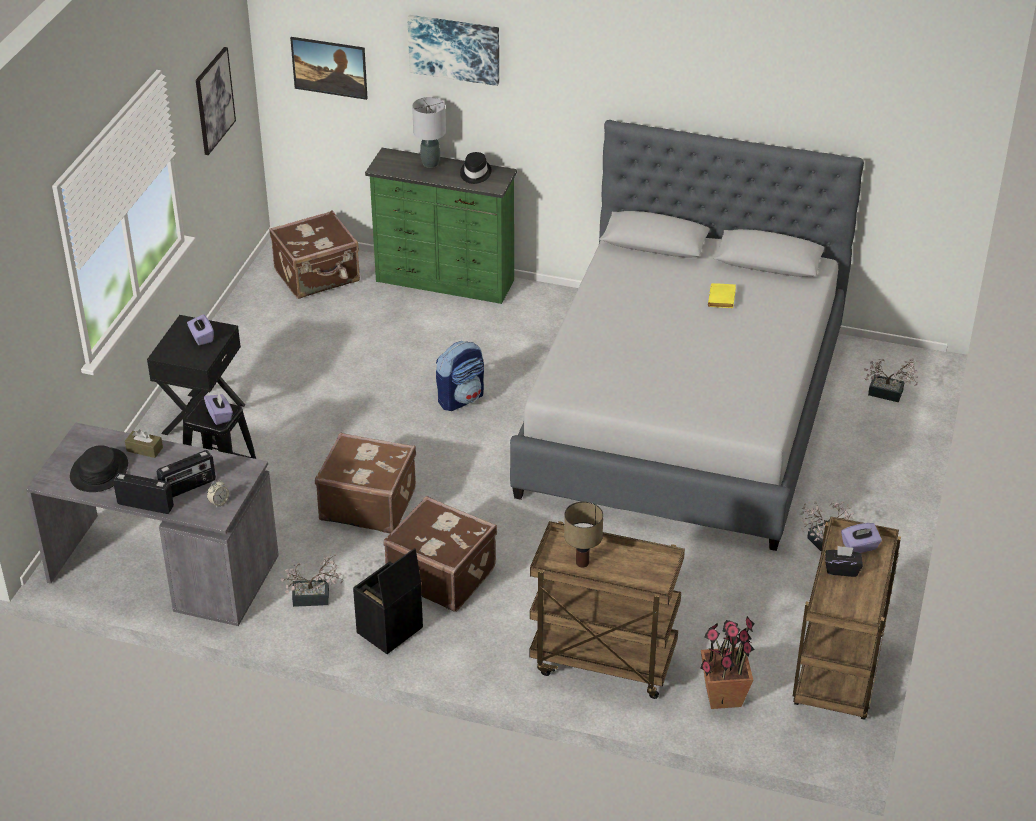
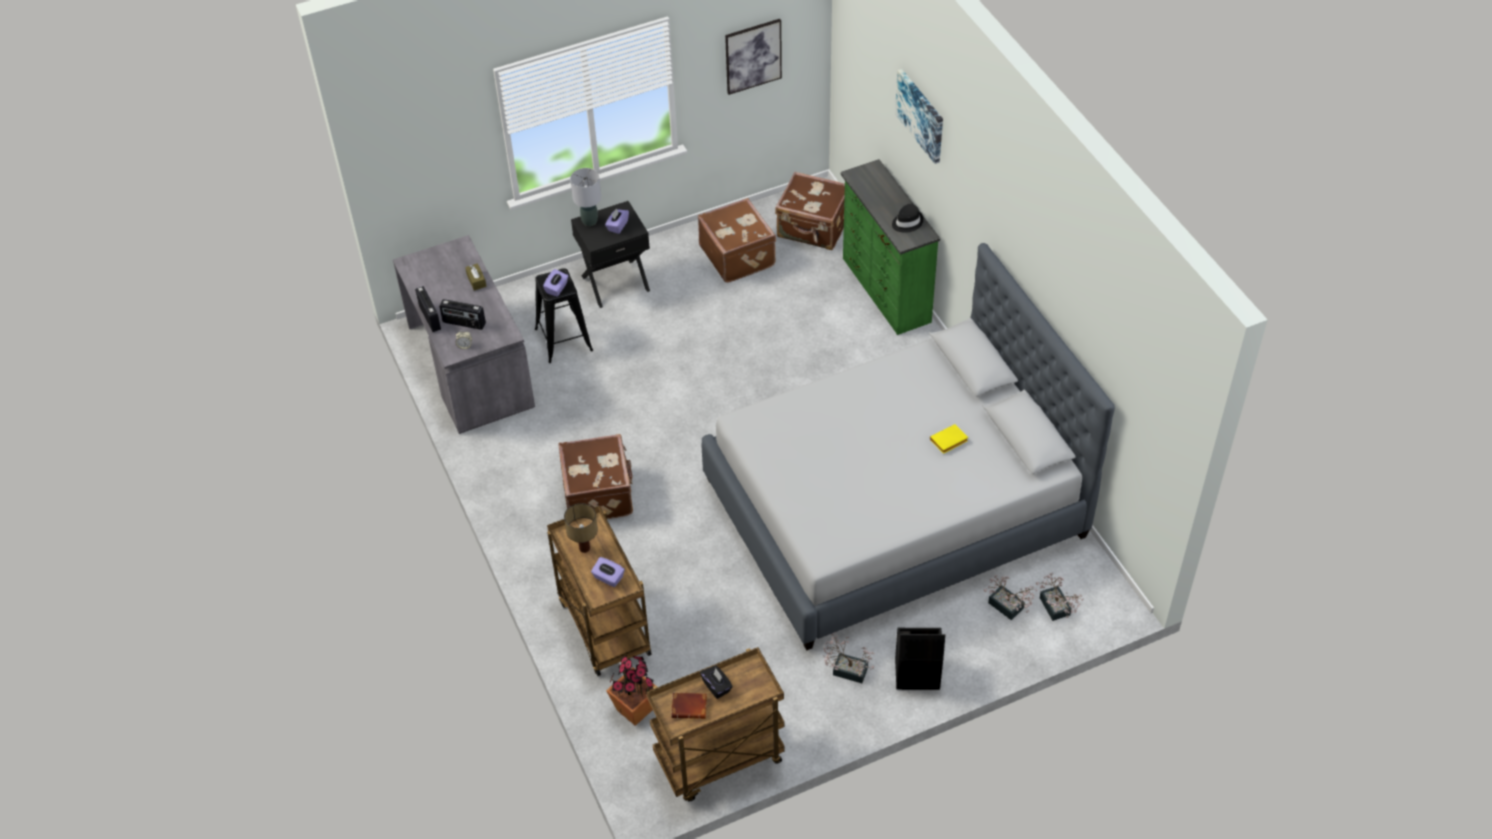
camera: 50 degrees right, 10 degrees up
black hat [70,445,128,492] -> none
potted plant [281,553,343,607] -> potted plant moved to [984,575,1037,620]
picture [290,37,368,100] -> none
brown suitcase [315,433,416,533] -> brown suitcase moved to [698,198,776,283]
black storage box [353,548,423,654] -> black storage box moved to [895,628,945,690]
grey table lamp [412,97,446,168] -> grey table lamp moved to [570,168,601,226]
backpack [436,341,484,411] -> none
purple tissue box [841,523,882,553] -> purple tissue box moved to [591,557,625,587]
none -> brown book [671,693,707,719]

